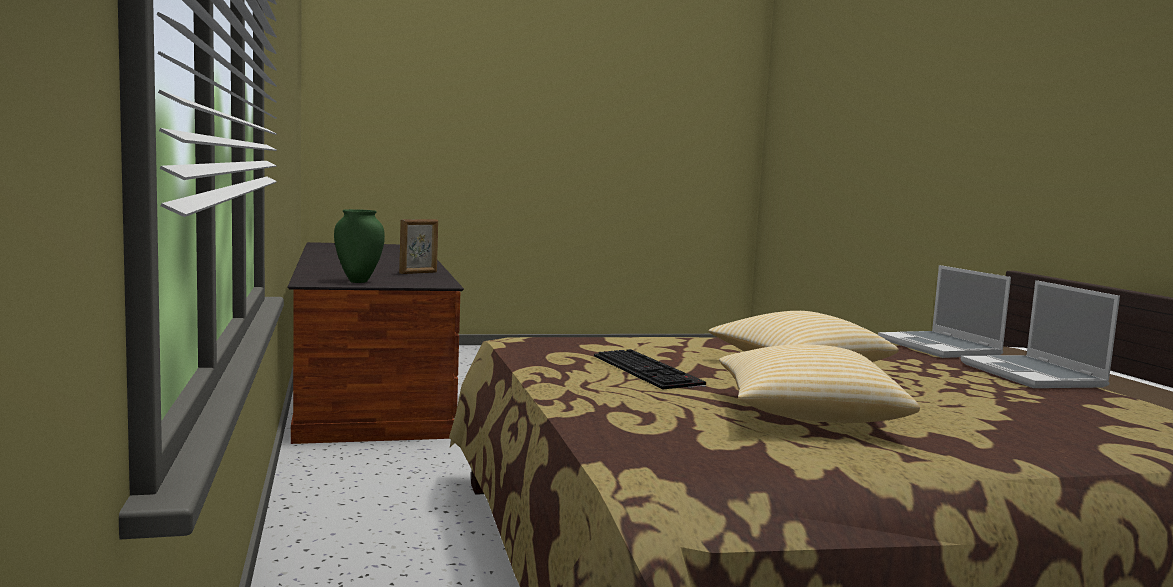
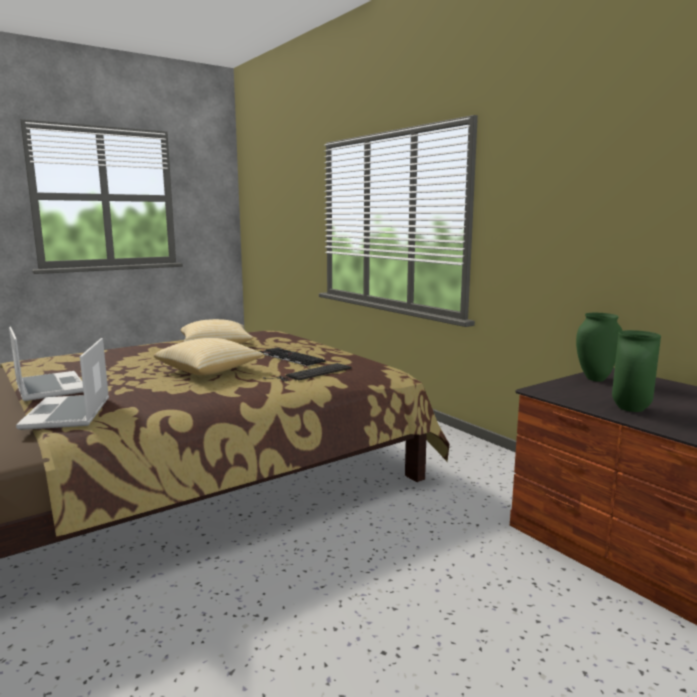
camera: 160 degrees right, 5 degrees up
picture frame [399,219,438,274] -> green vase [612,330,661,412]
laptop [878,265,1011,358] -> laptop turned 150 degrees counterclockwise [16,338,109,430]
none -> keyboard [263,363,352,382]

